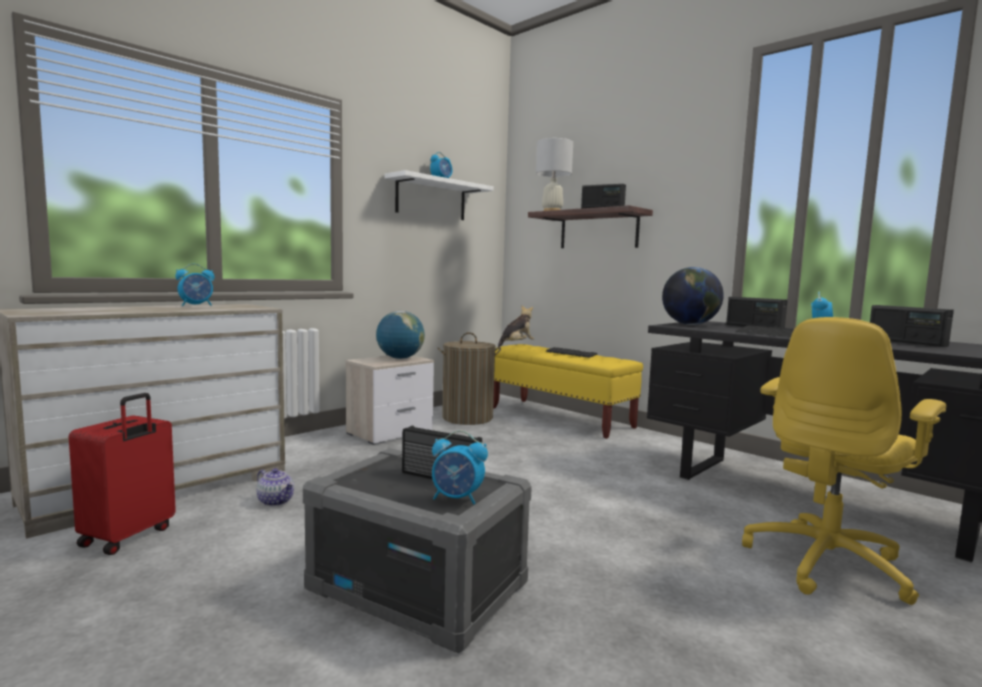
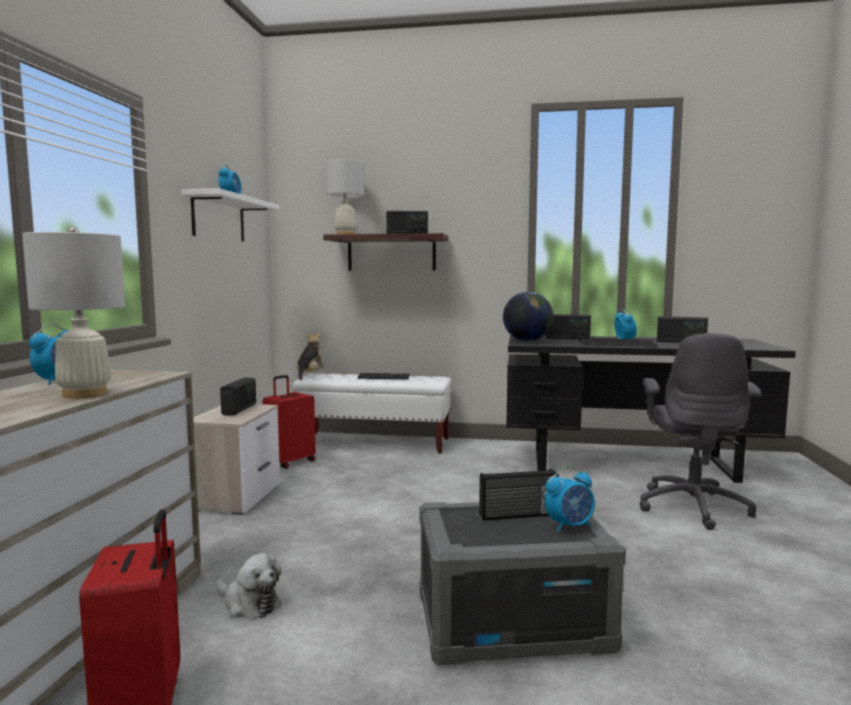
camera: 35 degrees left, 0 degrees up
teapot [256,468,294,506] -> plush toy [216,553,282,619]
globe [376,311,425,359] -> radio [220,378,256,416]
laundry basket [437,332,501,425] -> red suitcase [263,375,316,469]
yellow bench [493,344,643,439] -> white bench [292,373,452,454]
yellow office chair [742,317,946,605] -> grey office chair [640,333,762,530]
none -> white table lamp [22,227,125,398]

